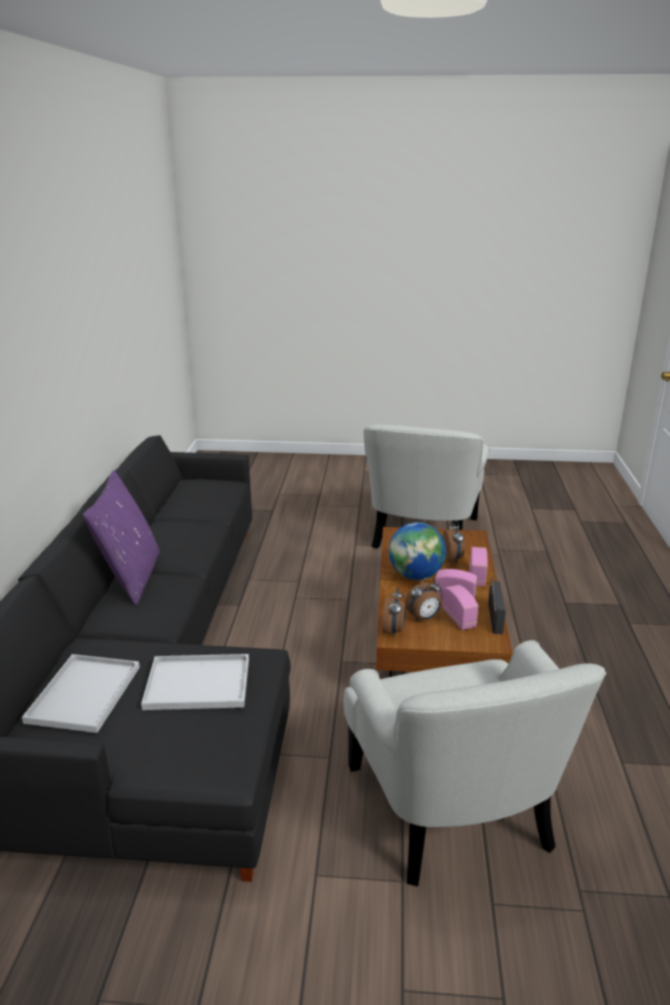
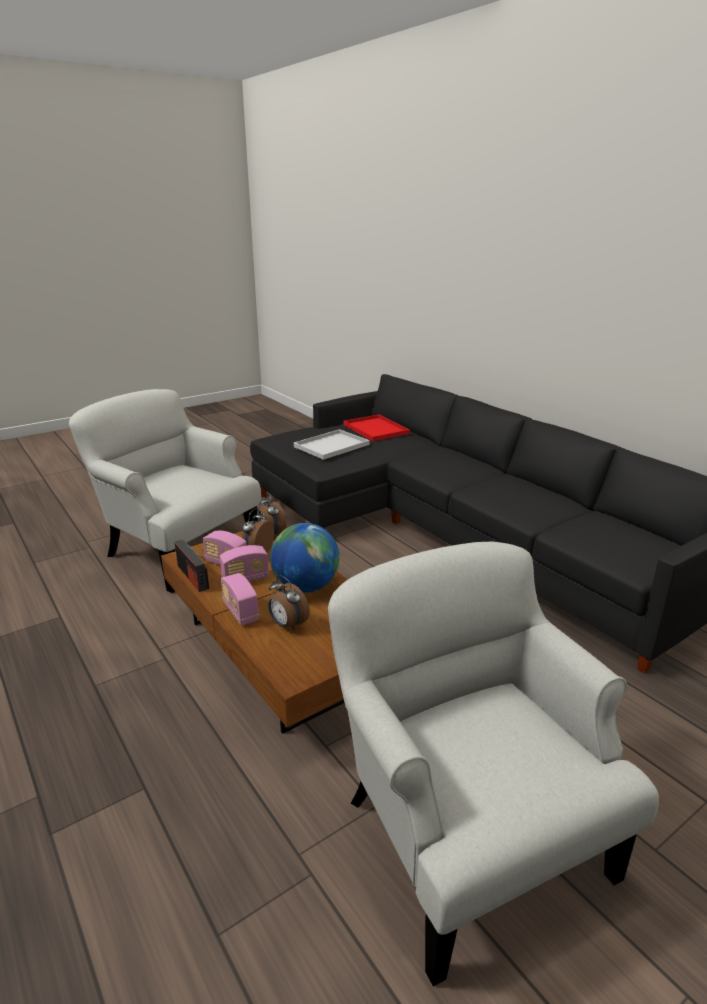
camera: 140 degrees right, 0 degrees up
white tray [22,654,140,733] -> red tray [343,414,410,441]
purple pillow [83,470,160,606] -> none

